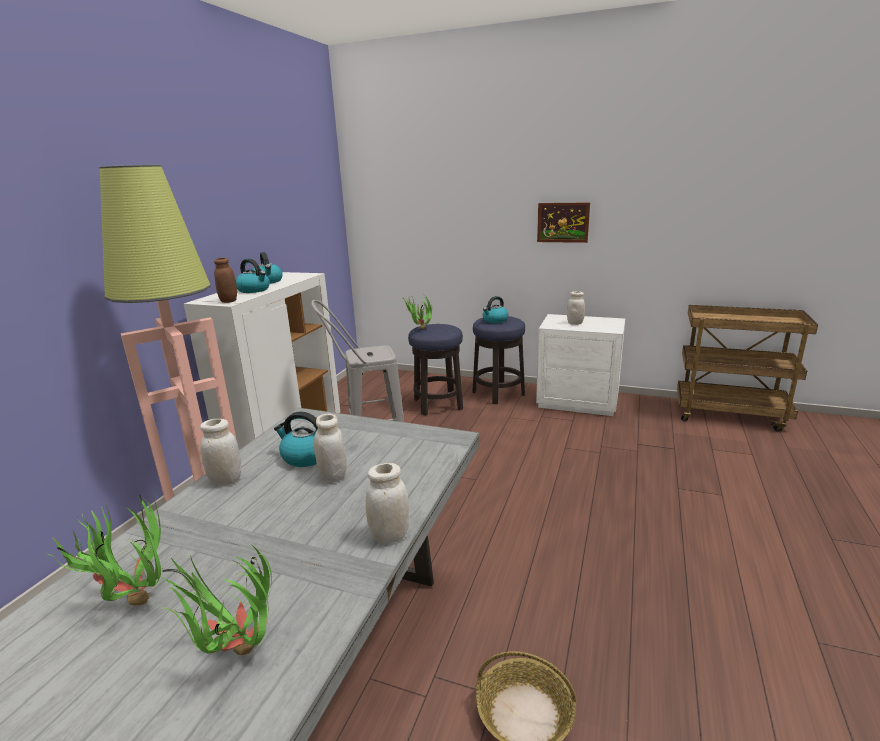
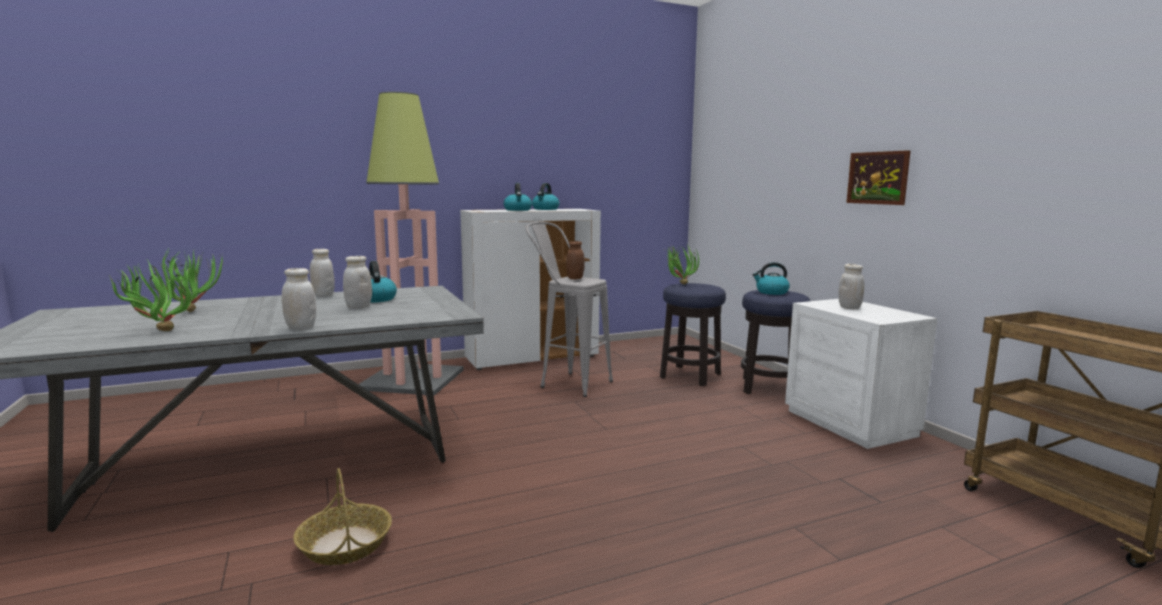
camera: 45 degrees right, 10 degrees down
brown jar [214,258,237,303] -> brown jar moved to [566,241,585,279]

